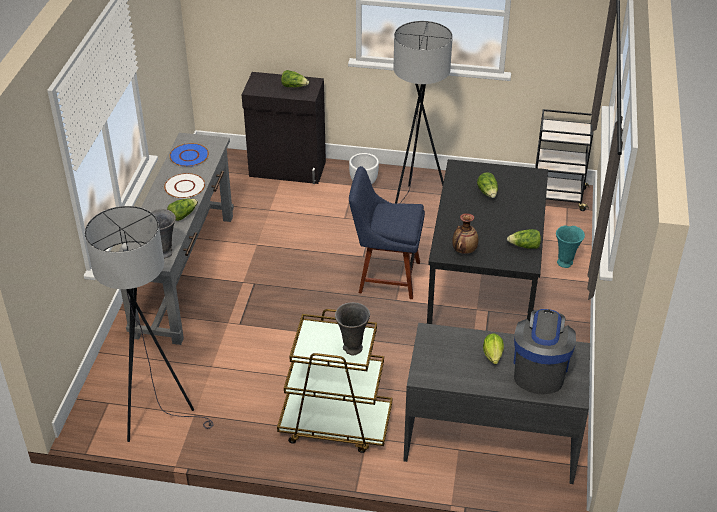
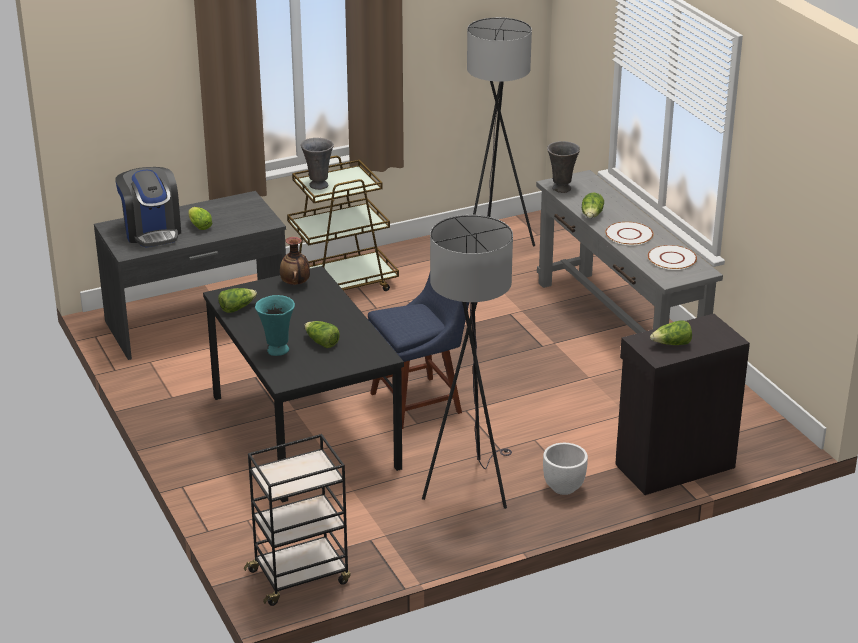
camera: 145 degrees right, 10 degrees down
blue plate [169,143,209,167] -> white plate [648,245,697,270]
turquoise vase [556,225,585,268] -> turquoise vase moved to [255,295,295,356]

